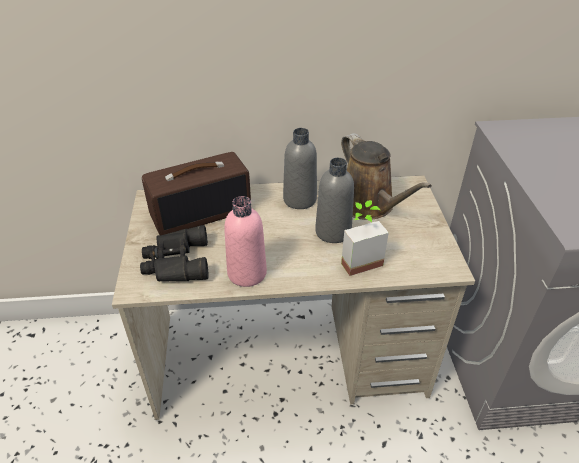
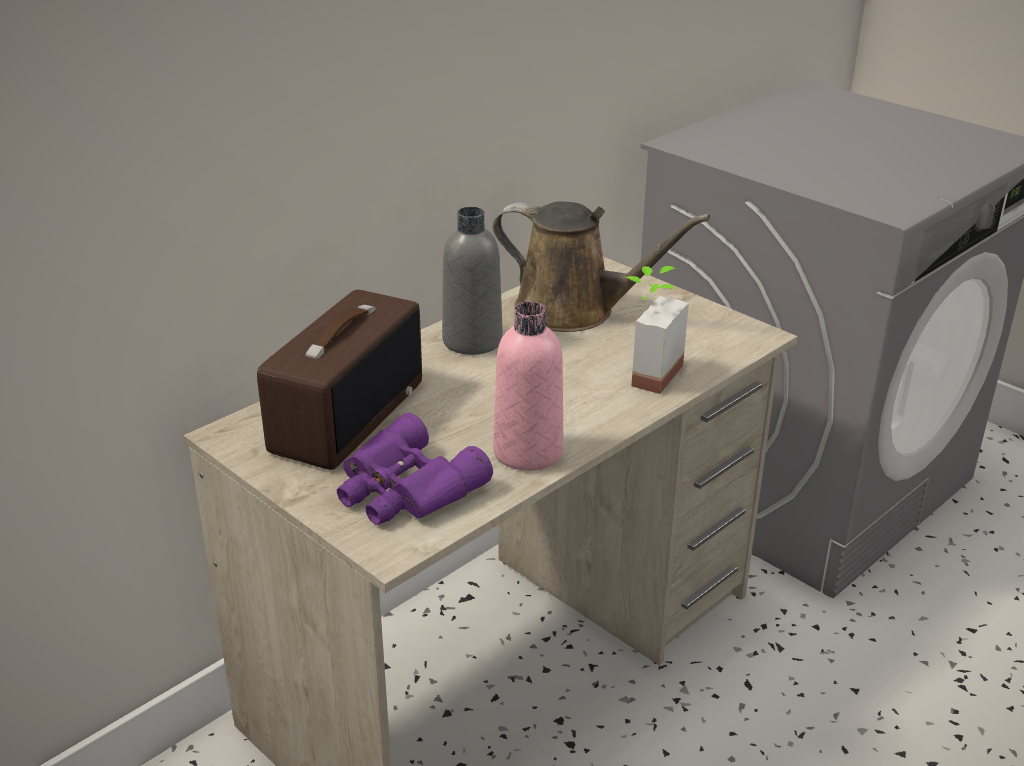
camera: 40 degrees left, 10 degrees down
black binoculars [140,225,209,281] -> purple binoculars [337,412,493,525]
grey bottle [315,158,354,243] -> none

